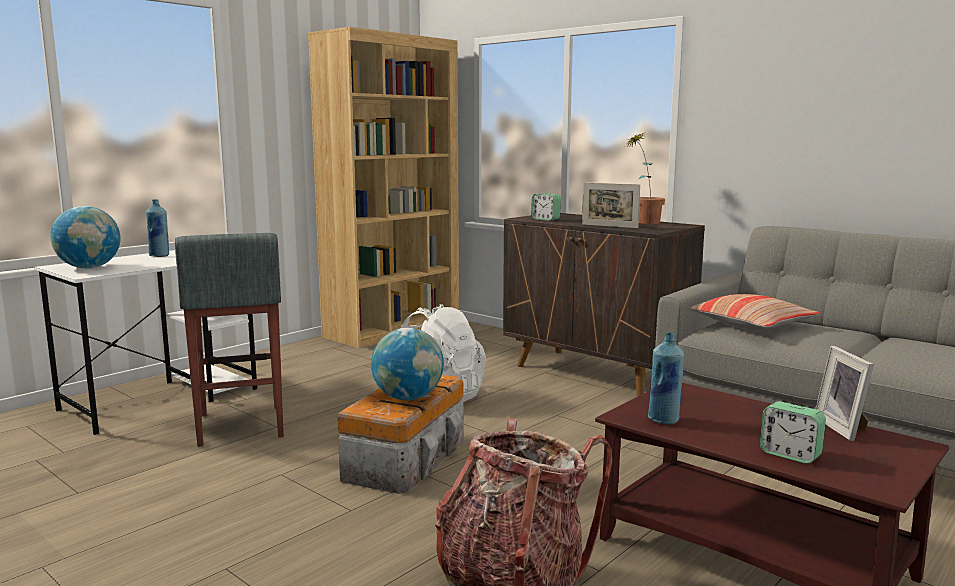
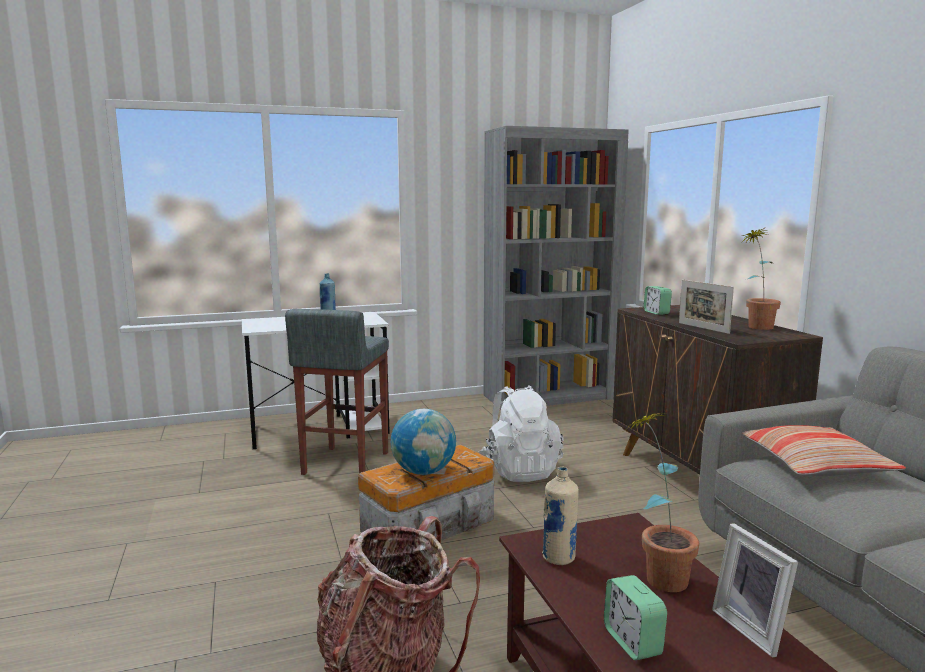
camera: 30 degrees right, 0 degrees up
globe [50,206,120,268] -> none
brown bookcase [308,27,459,348] -> grey bookcase [484,126,629,409]
blue bottle [648,332,684,425] -> beige bottle [542,466,579,565]
picture frame [815,346,874,441] -> picture frame turned 45 degrees counterclockwise [712,524,798,658]
none -> potted plant [624,413,699,592]

